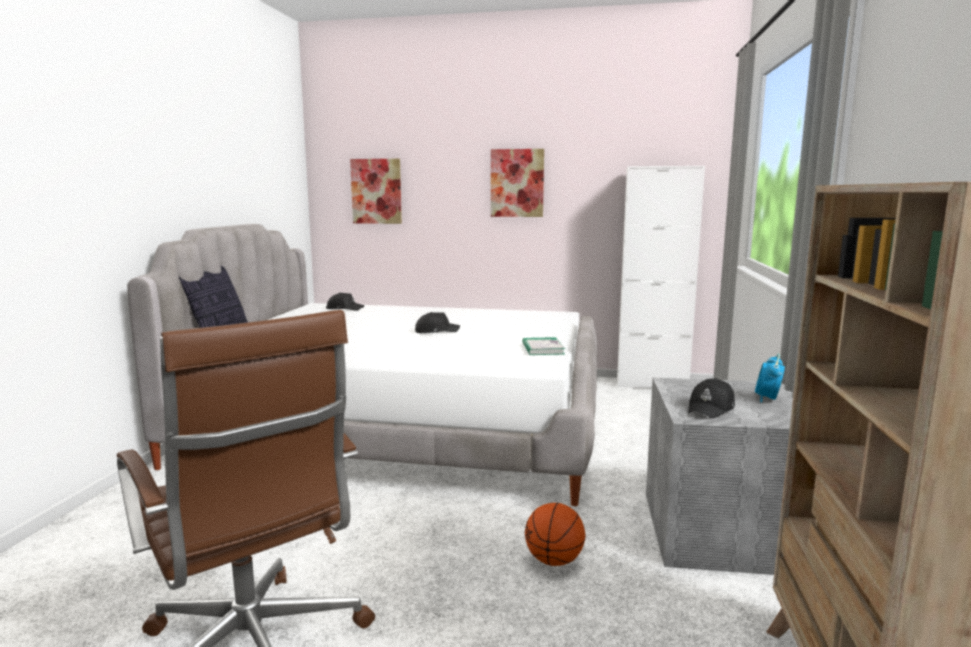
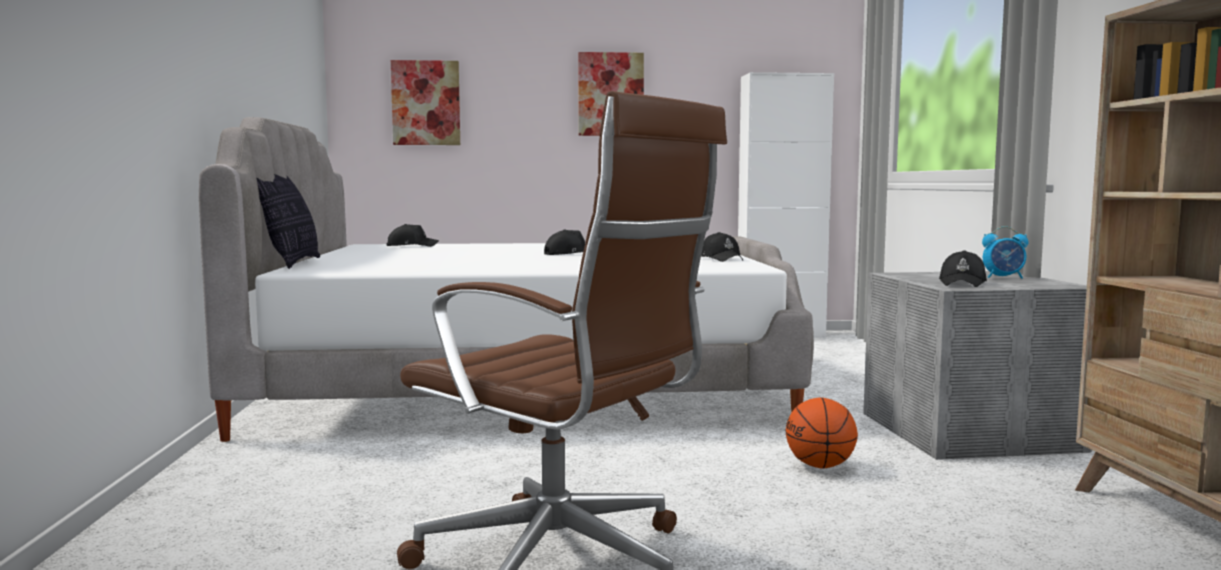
camera: 15 degrees left, 5 degrees down
book [522,337,565,355] -> black cap [701,232,743,262]
alarm clock [755,353,785,402] -> alarm clock turned 90 degrees counterclockwise [982,226,1028,279]

